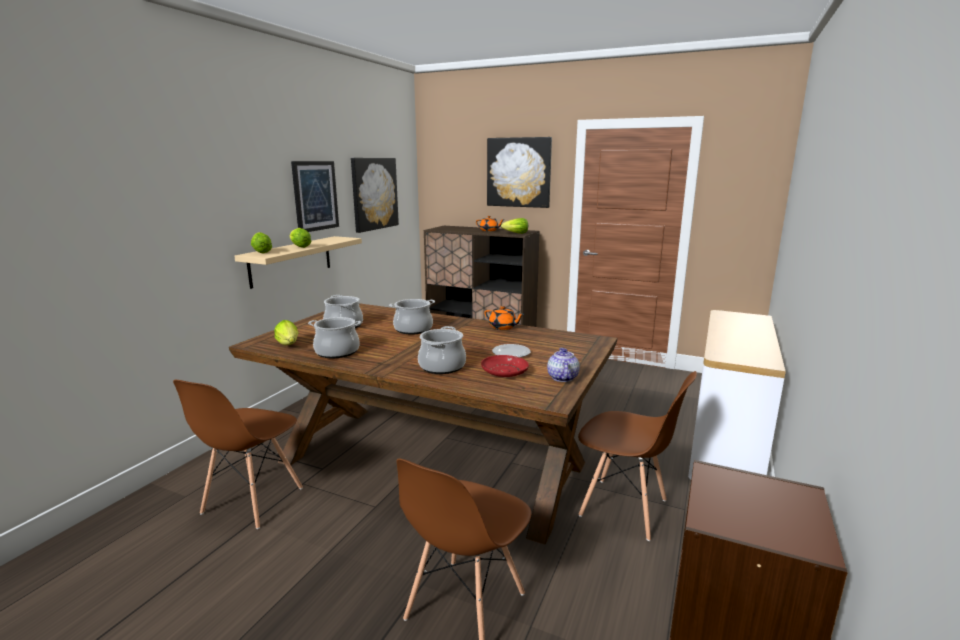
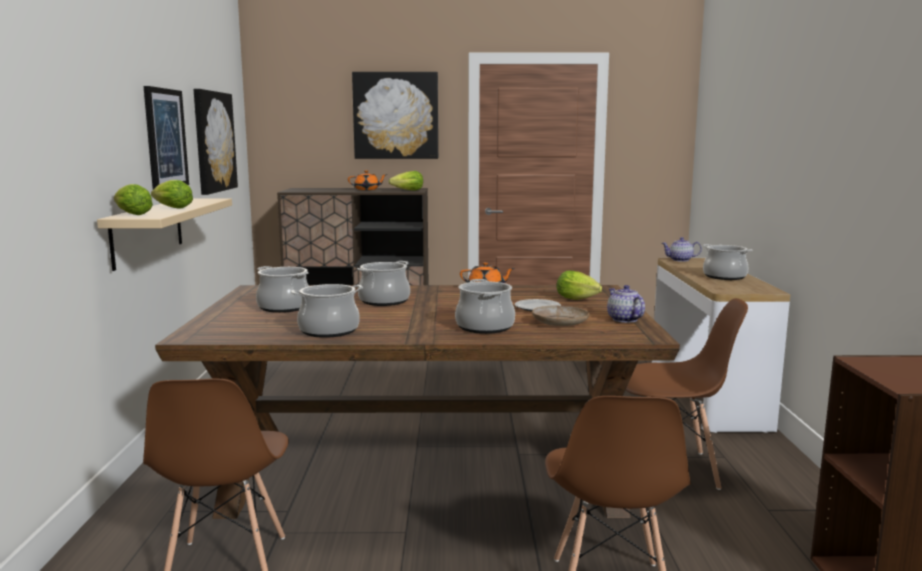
camera: 25 degrees left, 5 degrees down
lettuce [274,320,298,345] -> lettuce moved to [556,271,602,300]
red plate [481,355,529,377] -> beige plate [532,305,589,326]
none -> teapot [662,237,702,262]
none -> cooking pot [703,244,752,280]

